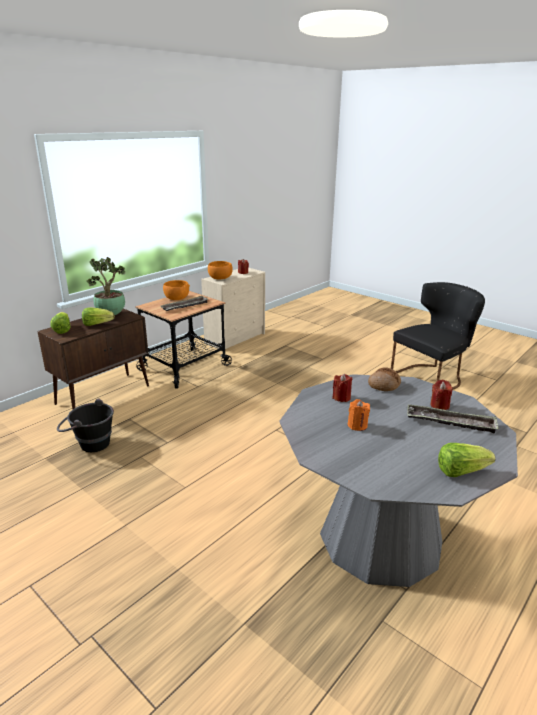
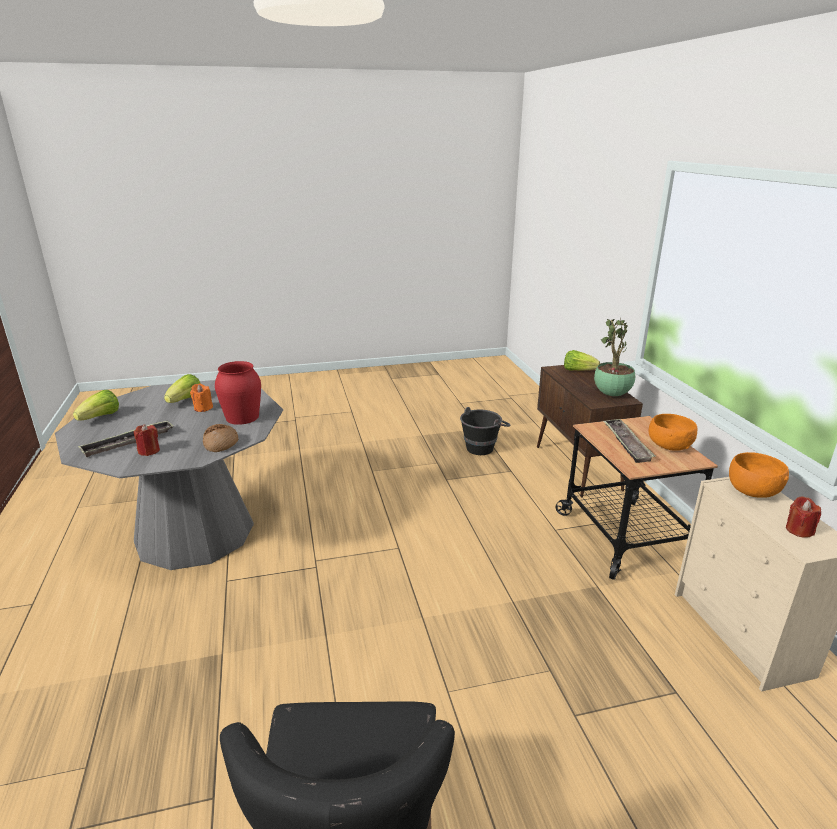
camera: 125 degrees right, 0 degrees up
lettuce [82,307,114,326] -> lettuce moved to [164,374,201,403]
red candle [332,374,352,402] -> red vase [215,361,261,425]

